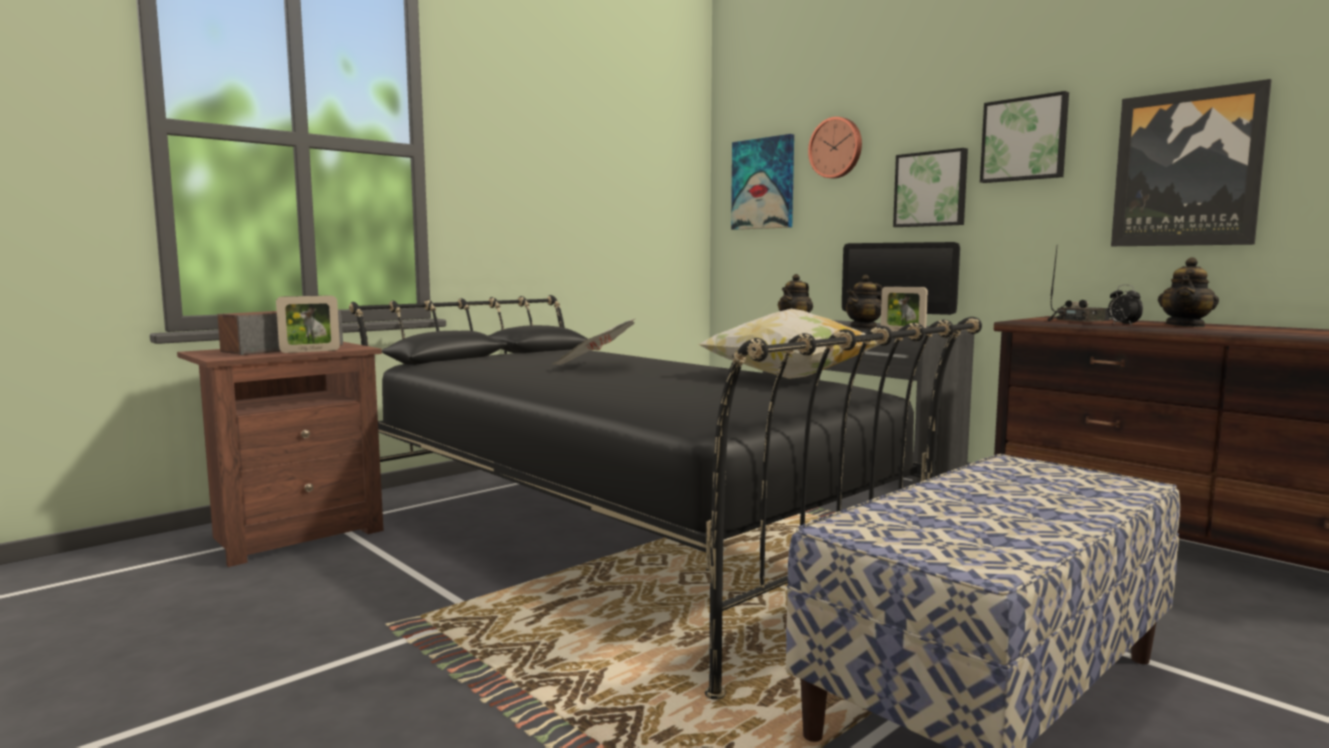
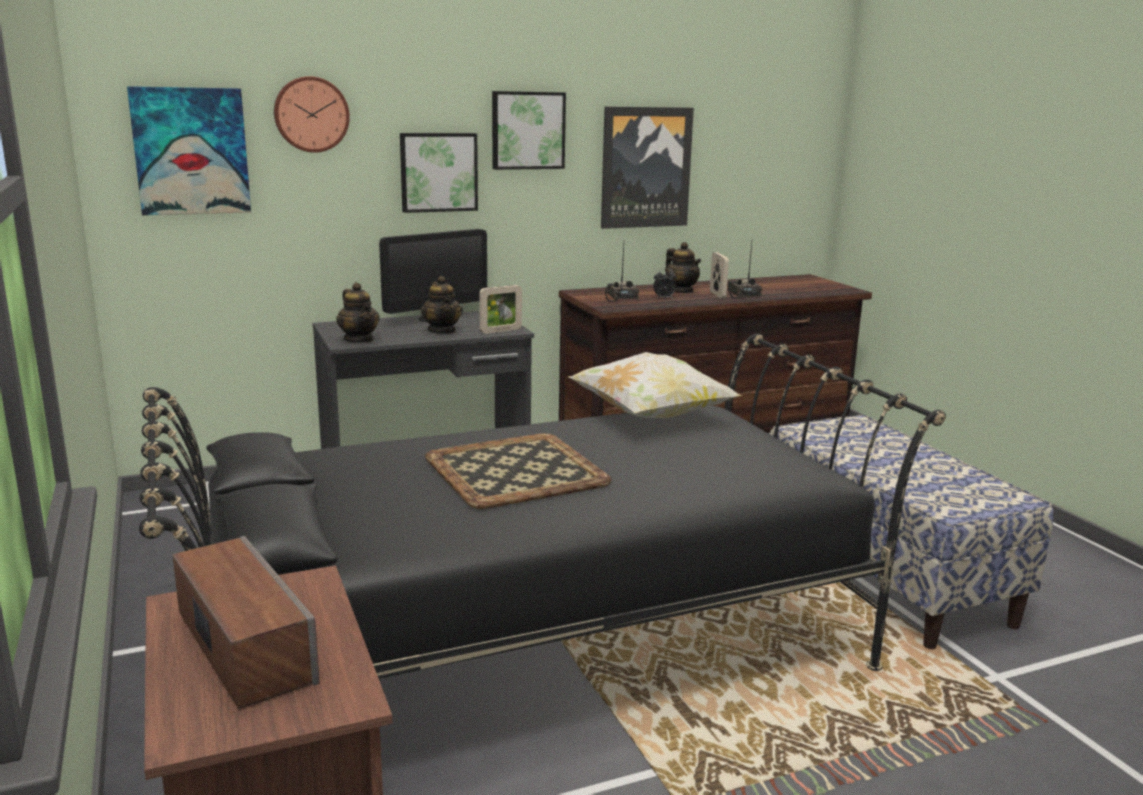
camera: 70 degrees left, 10 degrees up
picture frame [276,296,340,353] -> picture frame moved to [710,252,729,299]
newspaper [553,318,636,365] -> tray [425,433,611,509]
none -> radio [728,243,762,299]

